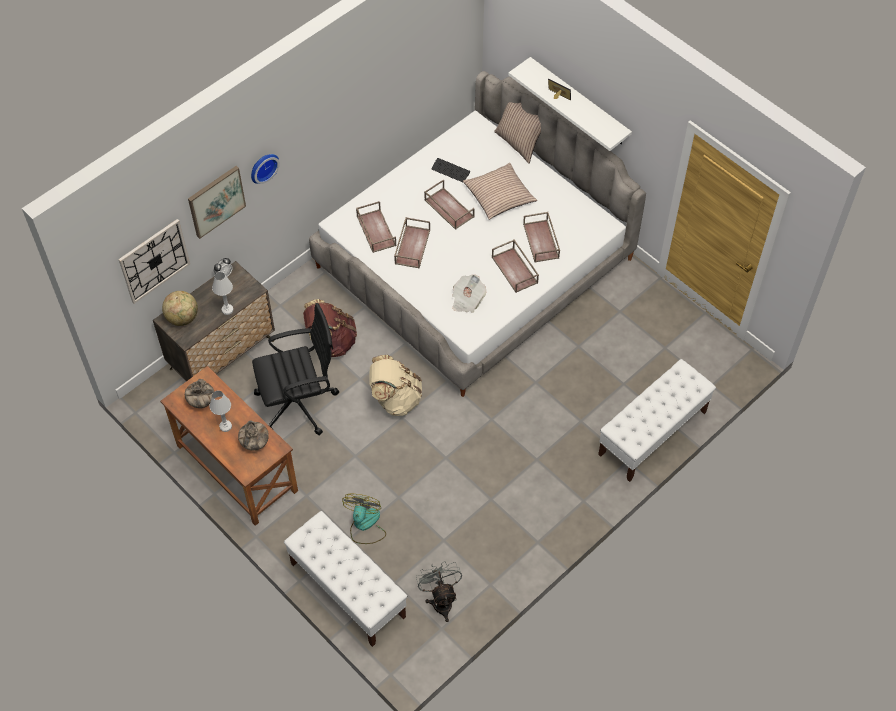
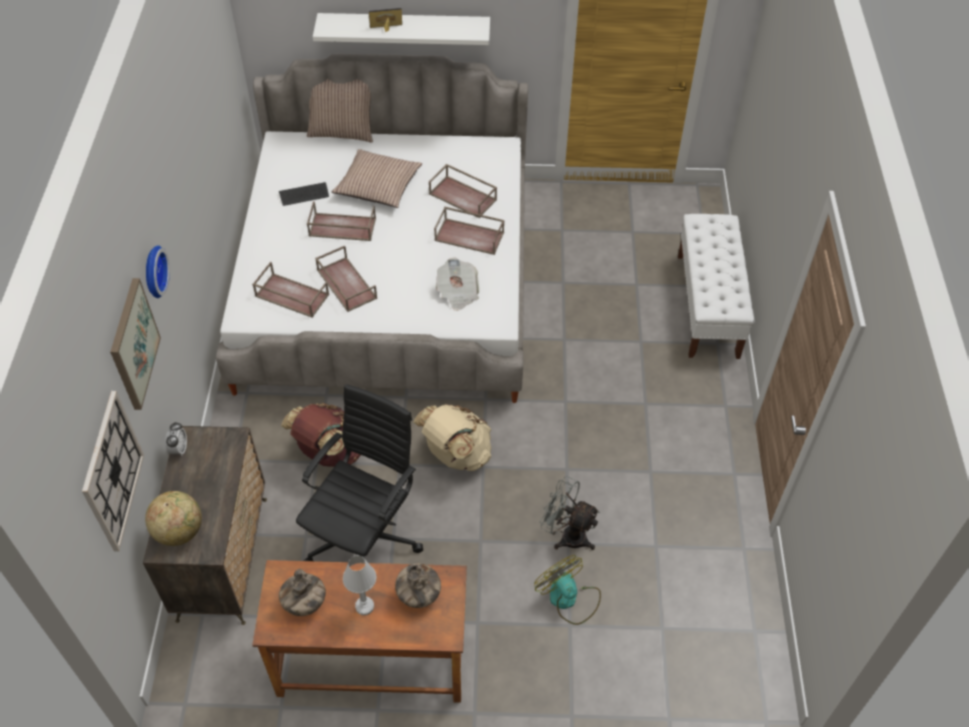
camera: 45 degrees left, 5 degrees down
white table lamp [212,272,233,315] -> none
white bench [284,511,408,647] -> none
grey fan [416,561,462,622] -> grey fan moved to [539,476,600,550]

